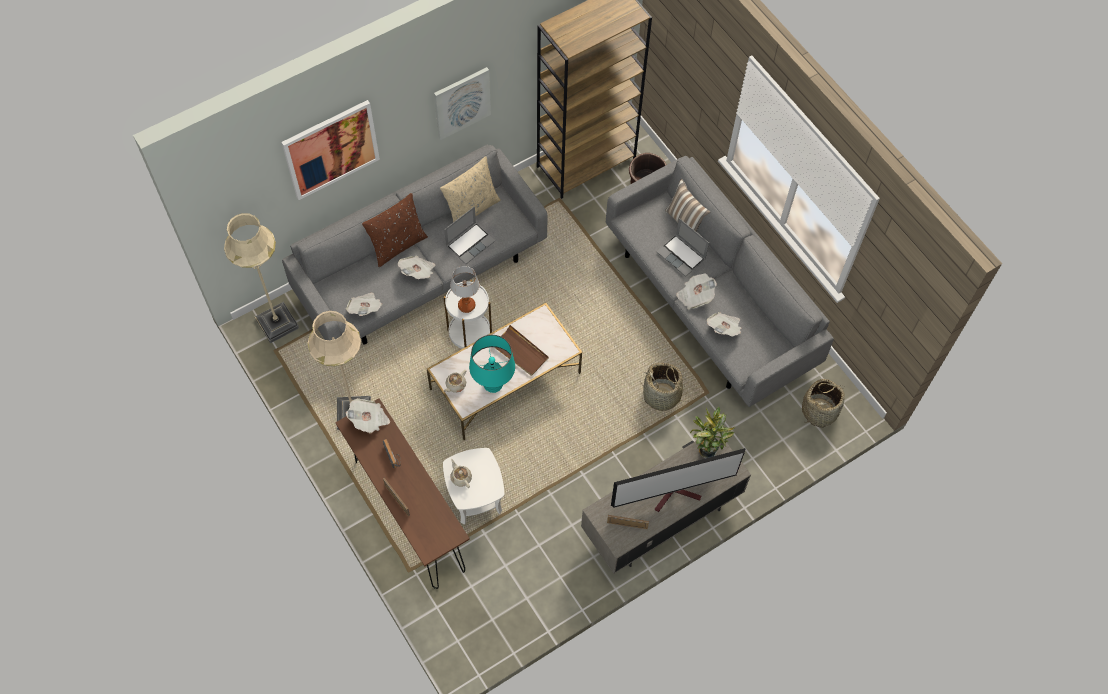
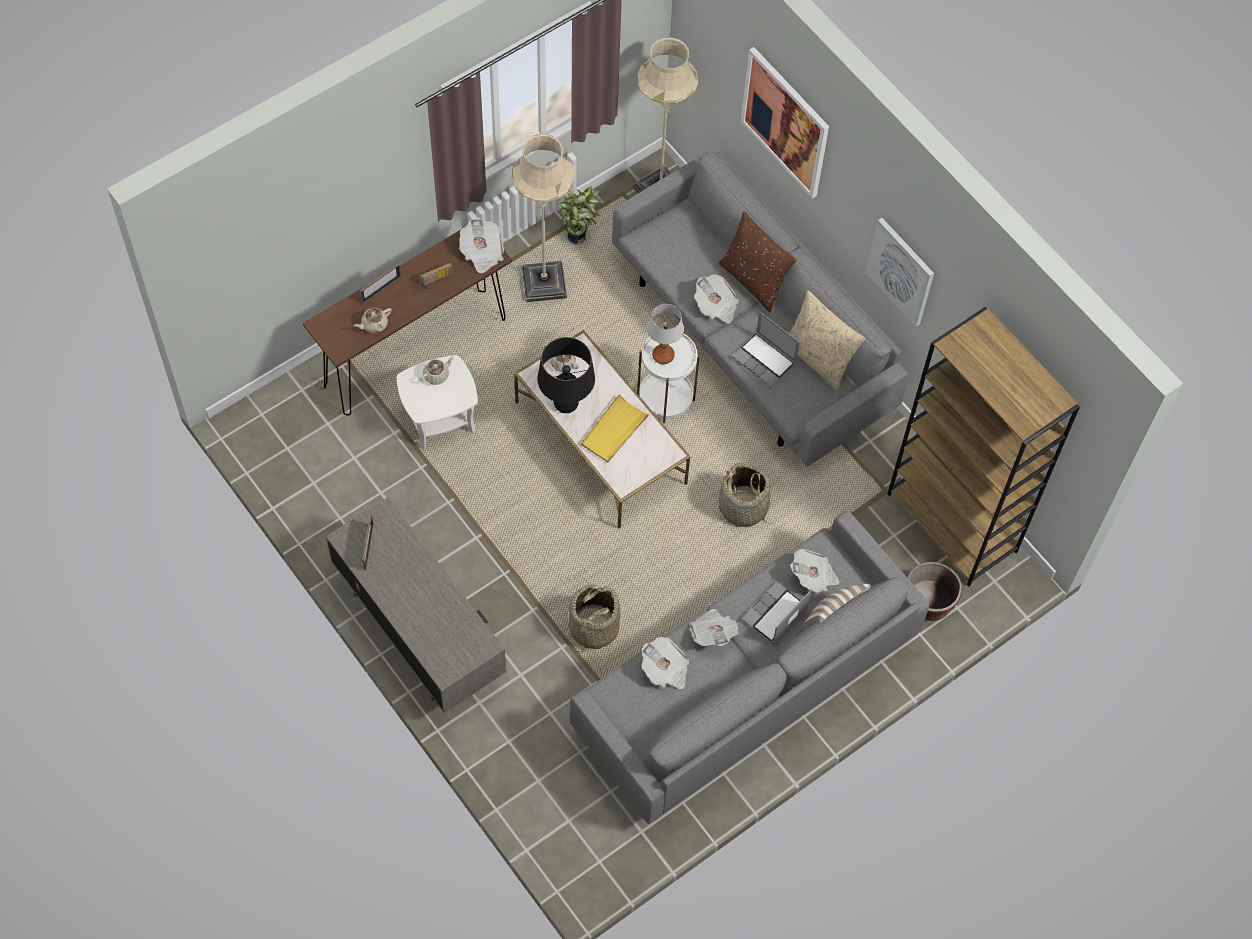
camera: 85 degrees right, 0 degrees up
newspaper [346,293,382,316] -> newspaper moved to [790,549,839,593]
turquoise table lamp [469,335,515,393] -> black table lamp [537,337,595,413]
brown tray [494,325,549,376] -> yellow tray [581,394,650,463]
television [611,448,746,512] -> none
potted plant [690,407,736,459] -> potted plant moved to [559,186,601,245]
basket [802,379,845,428] -> basket moved to [719,463,770,527]
none -> beige teapot [354,308,392,333]

